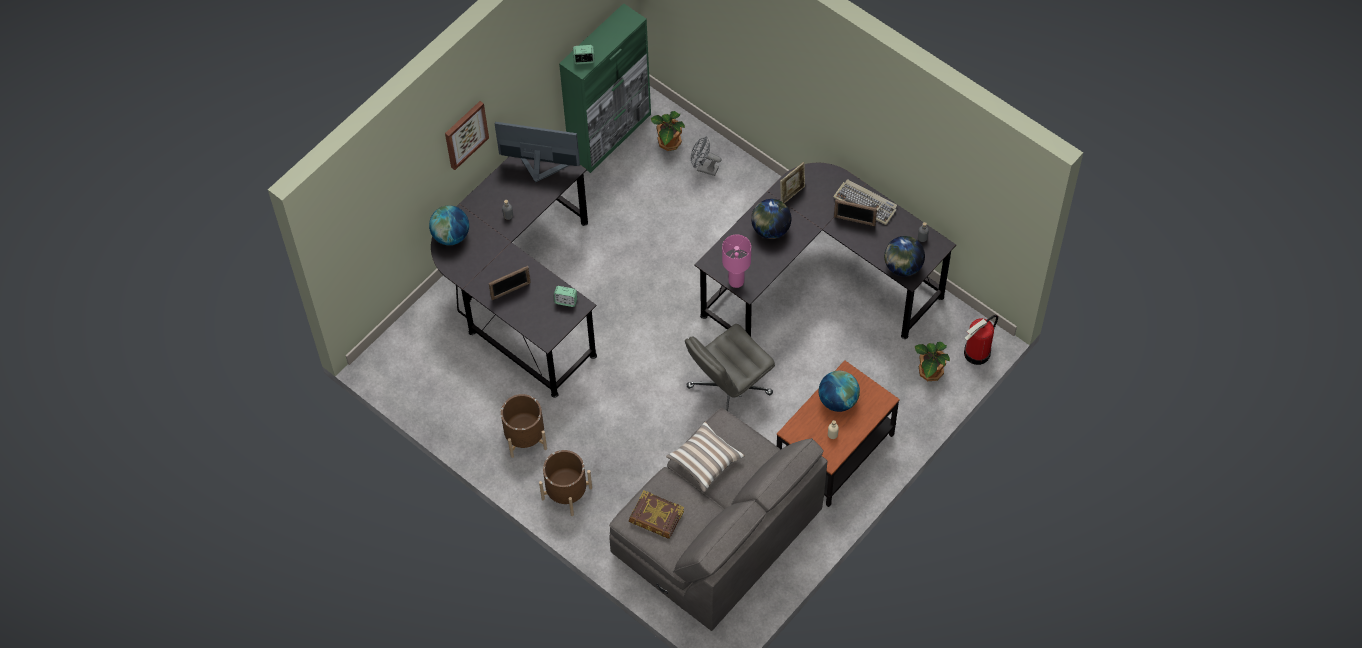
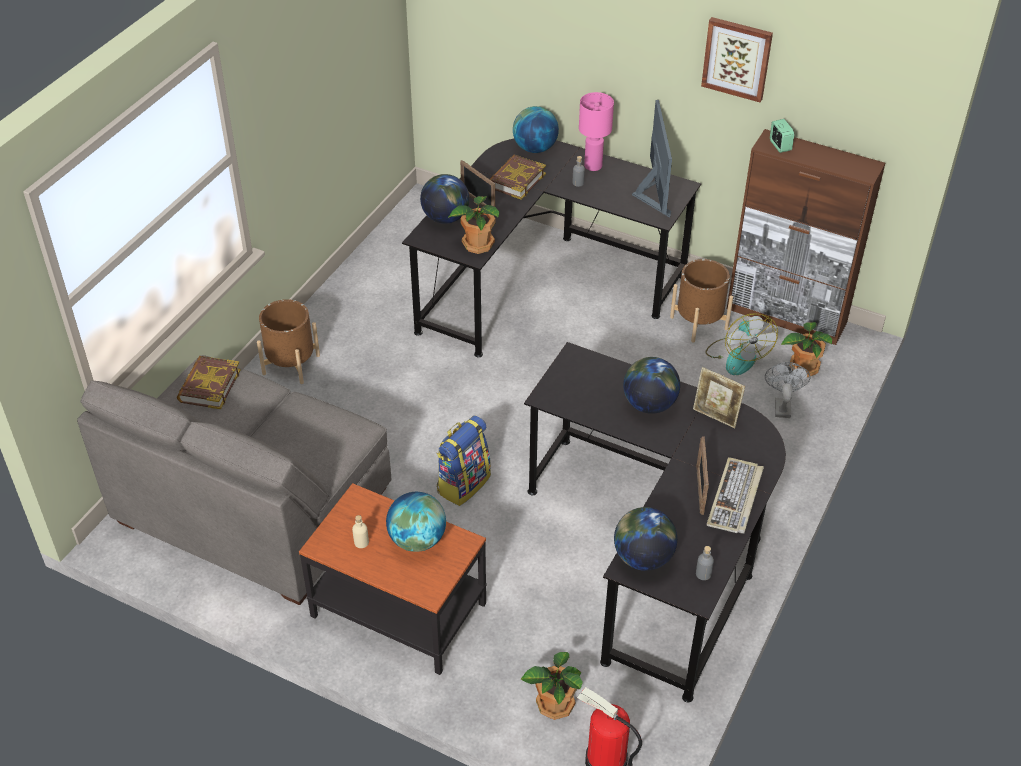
camera: 75 degrees right, 15 degrees down
picture [445,101,489,170] -> picture moved to [701,17,773,102]
brown planter [501,394,547,458] -> brown planter moved to [670,259,733,342]
alarm clock [554,286,577,307] -> potted plant [448,196,500,254]
green cabinet [559,3,651,173] -> brown cabinet [727,129,885,345]
pillow [666,422,745,492] -> none
grey office chair [685,324,775,411] -> backpack [437,415,491,506]
pink table lamp [722,234,751,288] -> pink table lamp moved to [579,92,614,171]
none -> globe [420,174,470,224]
none -> book [490,154,546,200]
none -> fan [705,313,778,375]

